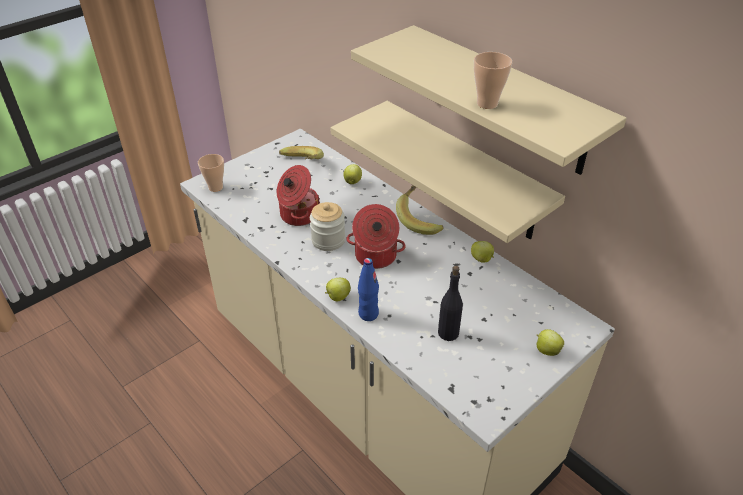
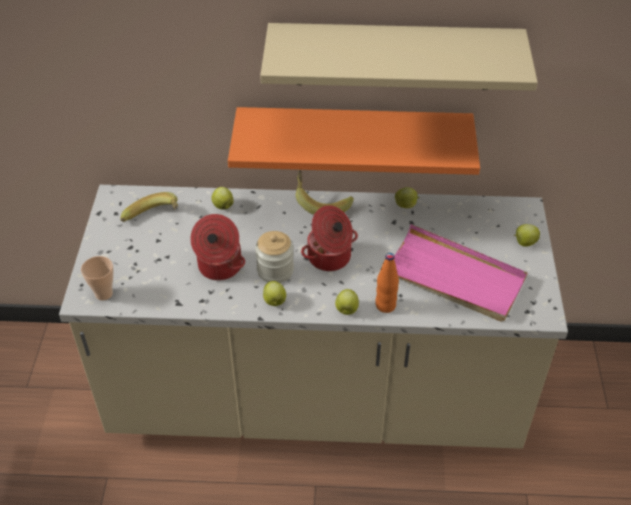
camera: 45 degrees left, 5 degrees up
beige shelf [330,101,565,243] -> orange shelf [228,107,480,175]
blue bottle [358,258,379,321] -> orange bottle [376,253,399,313]
black bottle [438,266,463,341] -> pink tray [394,224,528,322]
cup [474,52,512,109] -> none
none -> apple [263,281,286,306]

